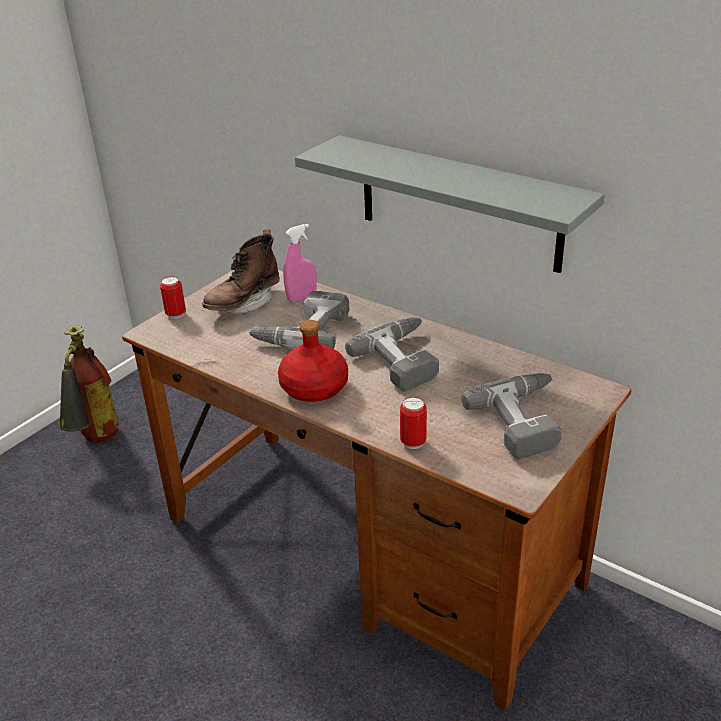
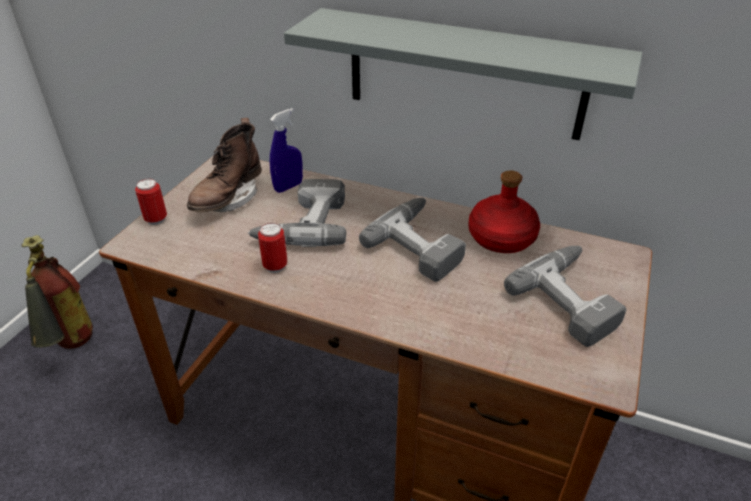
camera: 15 degrees left, 5 degrees up
red bottle [278,320,348,402] -> red bottle moved to [468,171,540,253]
pink spray bottle [283,224,317,302] -> blue spray bottle [270,108,303,193]
can [400,397,427,449] -> can moved to [258,223,288,273]

